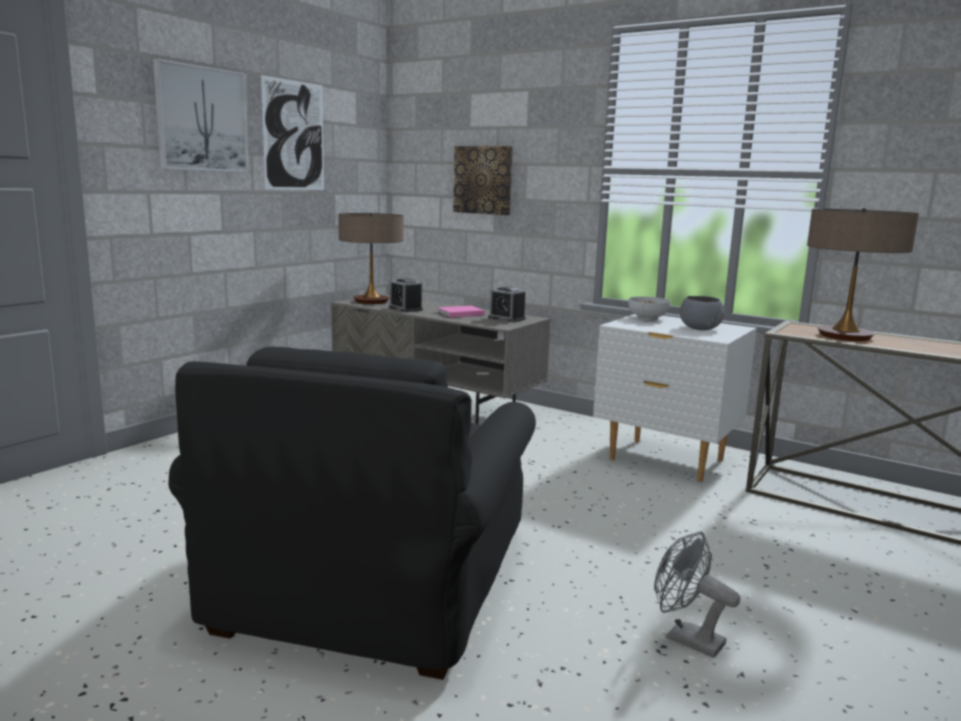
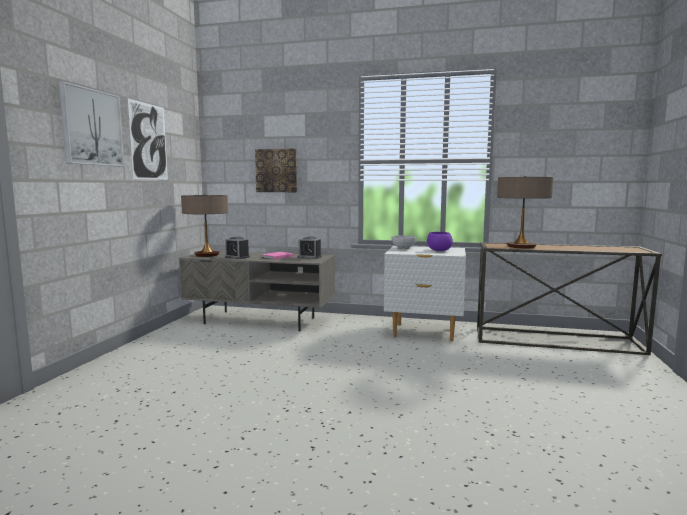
camera: 20 degrees left, 5 degrees down
black armchair [168,347,536,680] -> none
grey fan [654,531,740,658] -> none
grey bowl [680,296,724,330] -> purple bowl [427,232,453,251]

